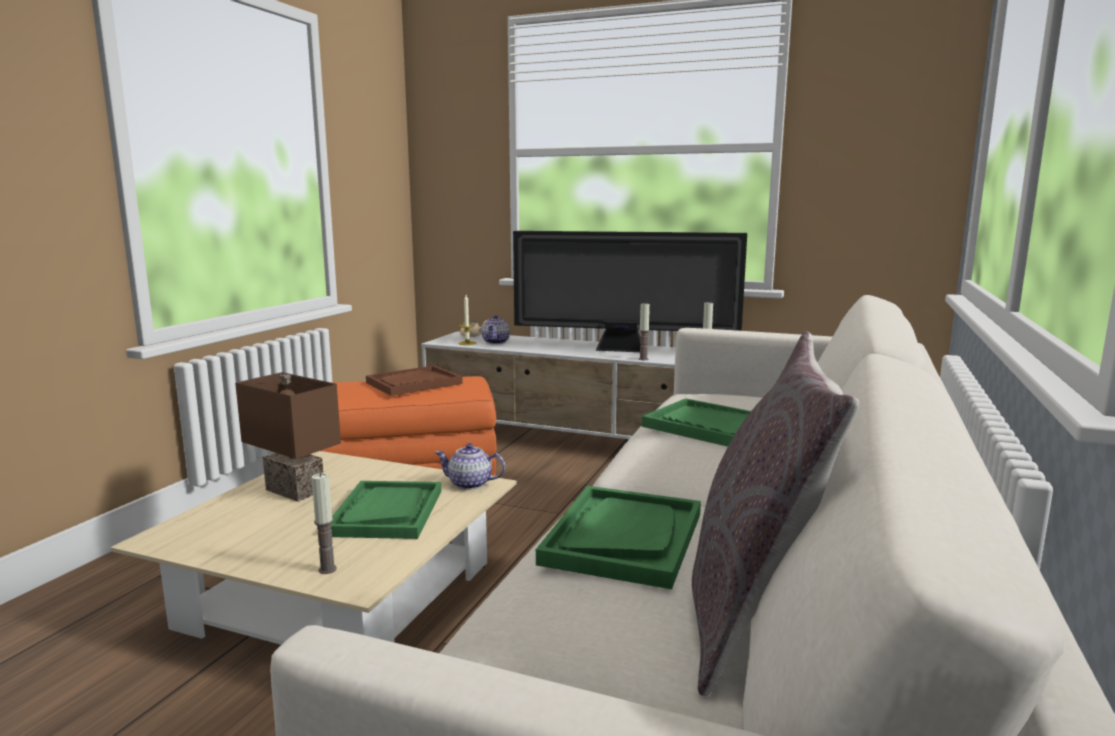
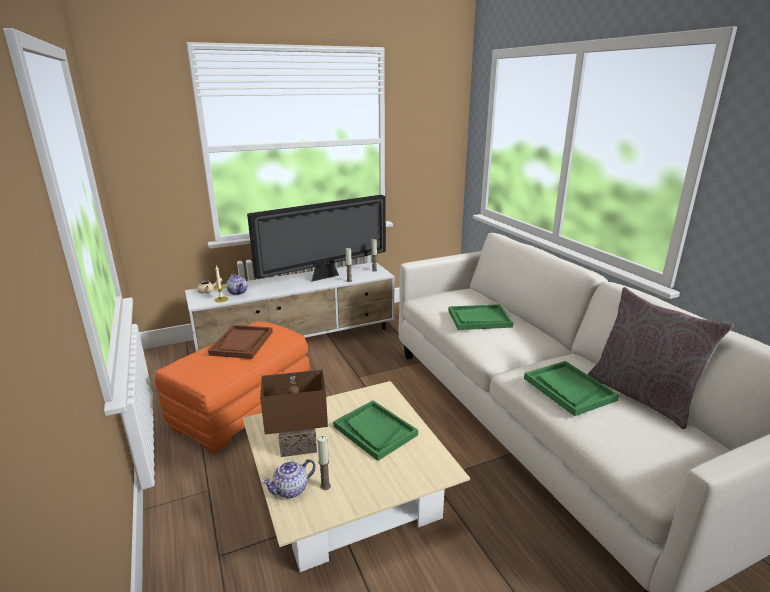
camera: 45 degrees left, 10 degrees up
candle [312,473,337,574] -> candle moved to [317,435,331,490]
teapot [435,443,505,490] -> teapot moved to [262,459,316,498]

